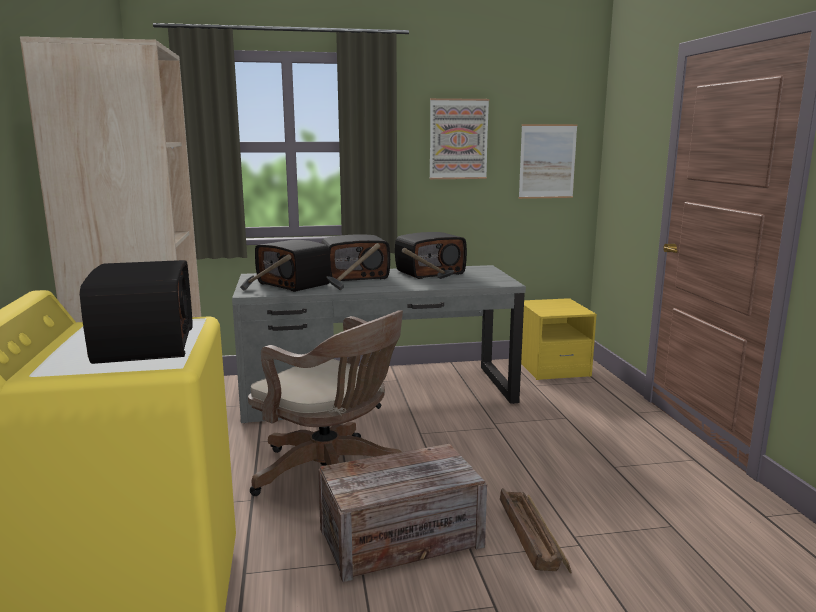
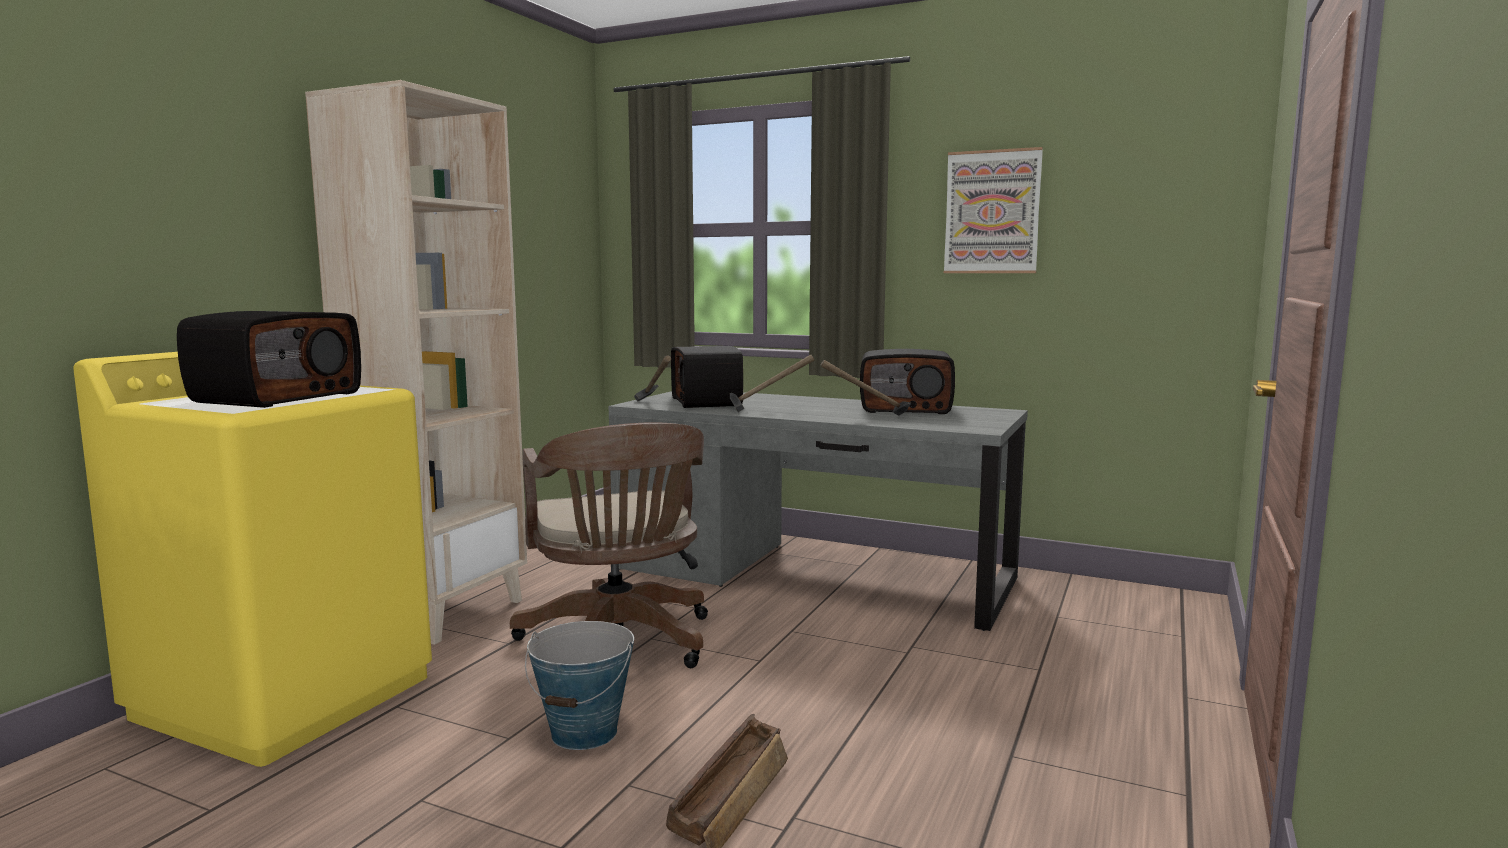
camera: 35 degrees right, 5 degrees down
crate [318,444,487,582] -> bucket [525,621,634,750]
radio [321,234,390,281] -> none
picture [519,124,578,199] -> none
yellow nightstand [521,298,597,380] -> none

